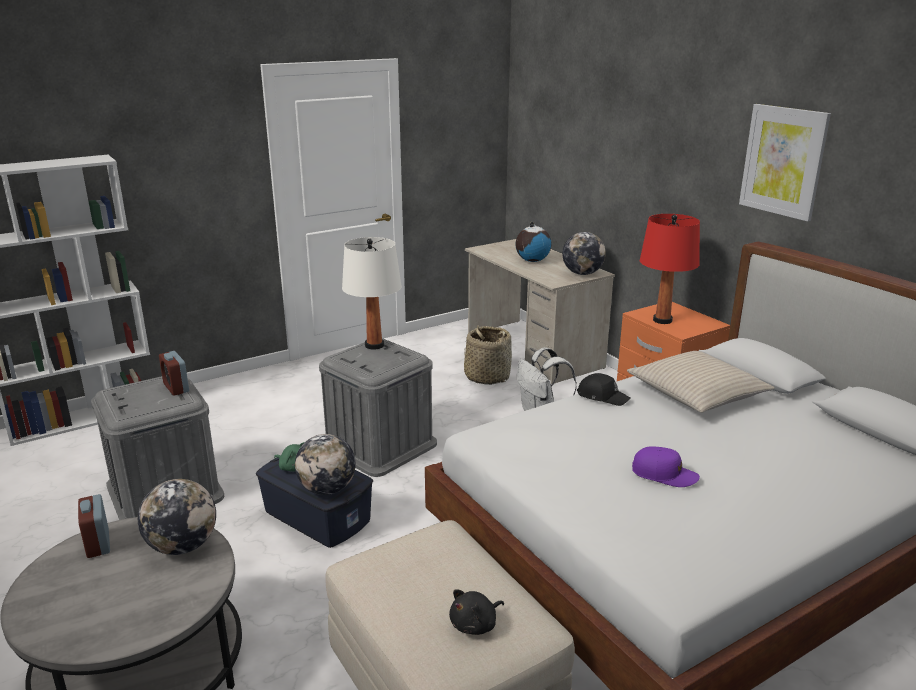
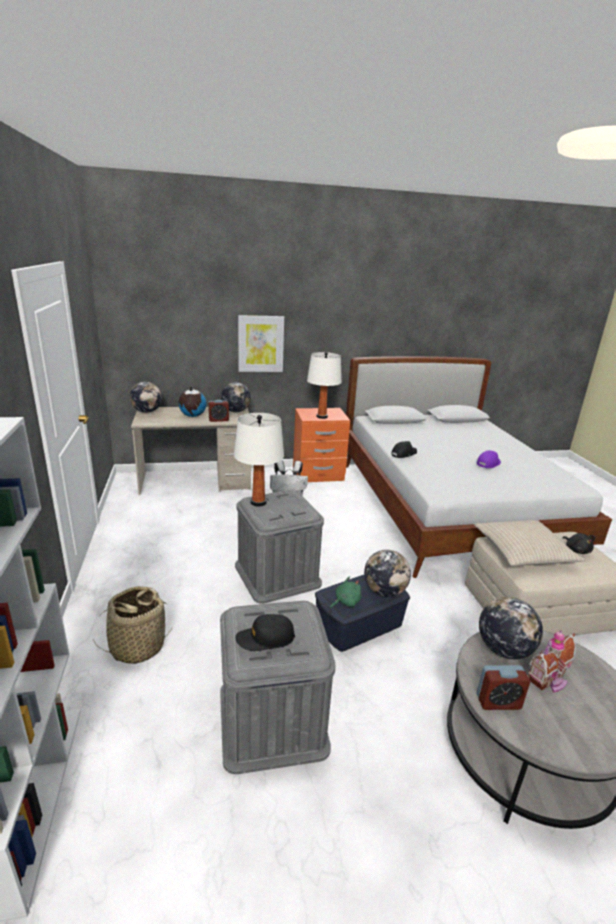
camera: 70 degrees left, 0 degrees up
alarm clock [159,351,189,396] -> alarm clock moved to [208,400,229,422]
basket [464,326,512,385] -> basket moved to [94,586,171,664]
beige pillow [627,351,775,413] -> beige pillow moved to [474,520,585,566]
red table lamp [640,214,700,324] -> white table lamp [307,352,342,419]
picture [739,104,831,222] -> picture moved to [238,315,284,372]
none -> globe [130,382,162,413]
none -> black cap [236,614,295,651]
none -> toy house [528,630,576,693]

